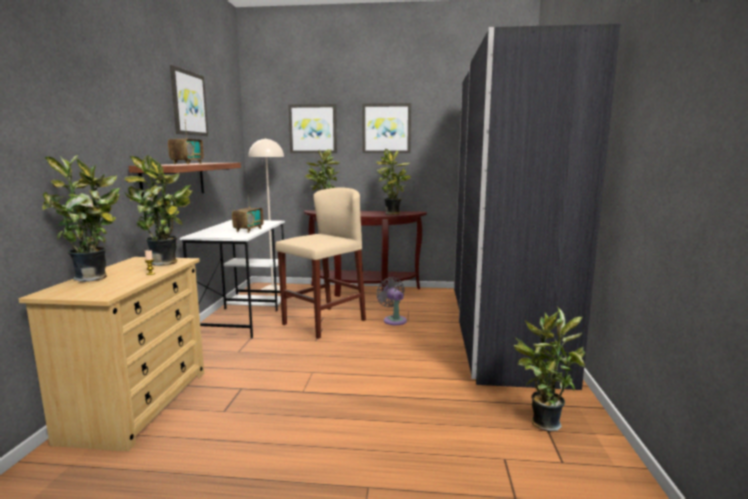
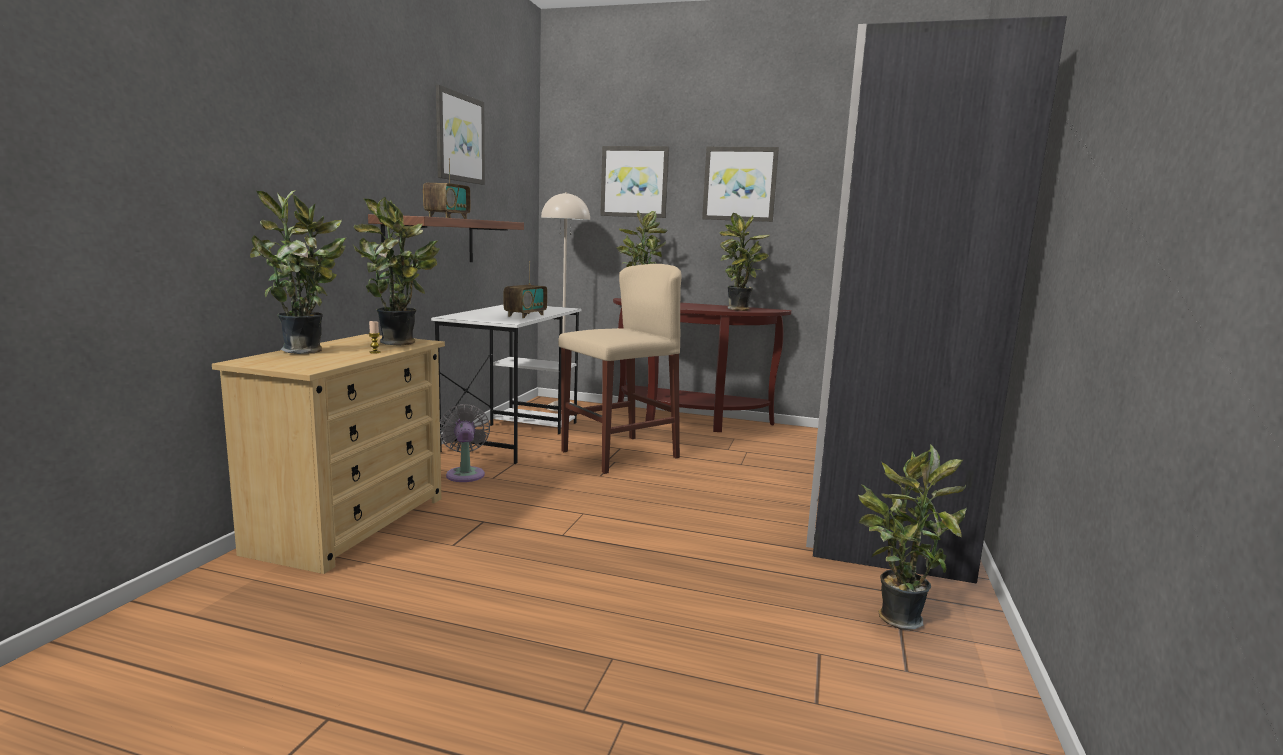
camera: 10 degrees right, 0 degrees up
grey fan [376,277,407,325] -> grey fan moved to [440,404,490,482]

